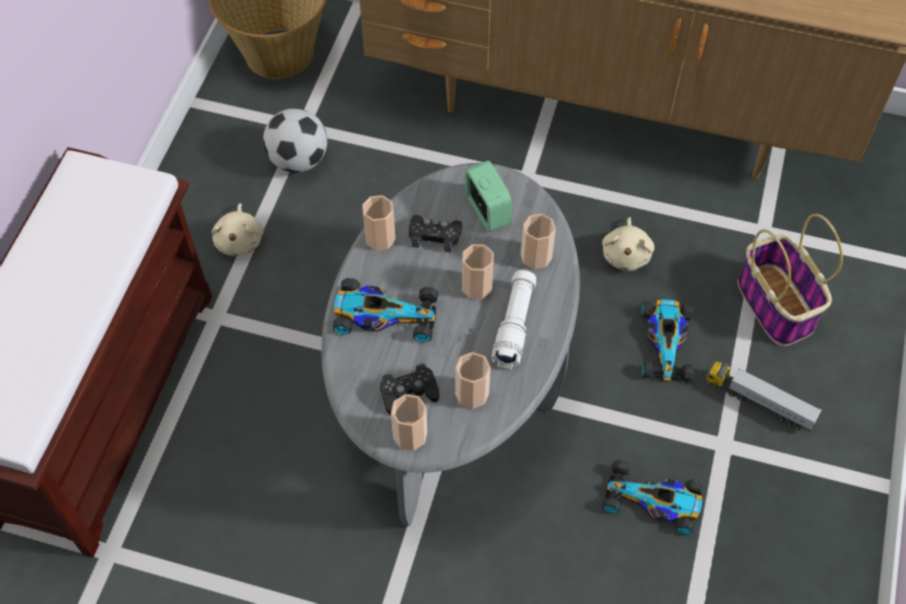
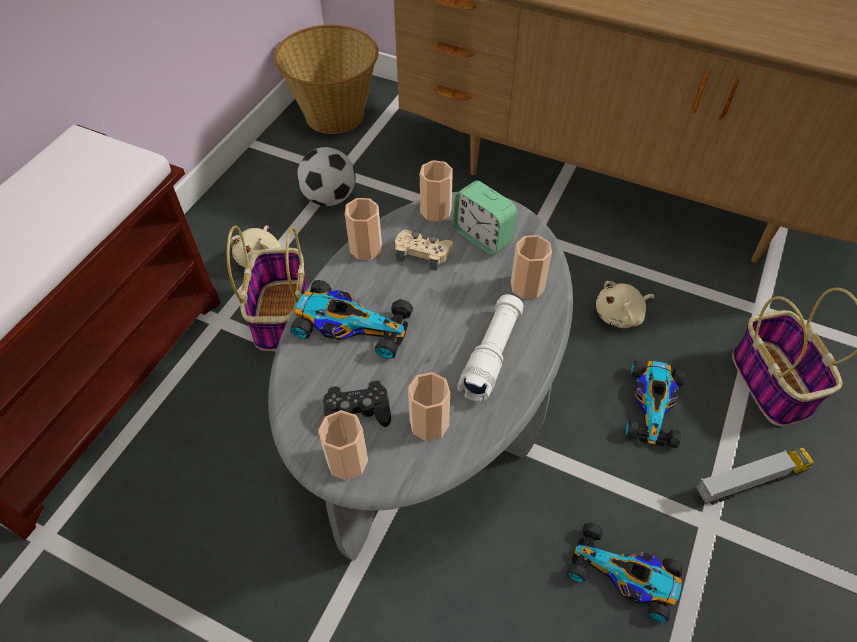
camera: 10 degrees right, 5 degrees down
black game controller [409,215,462,253] -> beige game controller [395,230,453,271]
cup [462,244,494,299] -> cup moved to [420,160,453,222]
alarm clock [465,160,512,232] -> alarm clock turned 150 degrees clockwise [453,181,517,255]
beige plush toy [602,217,654,271] -> beige plush toy turned 45 degrees clockwise [596,281,654,328]
toy truck [705,362,822,431] -> toy truck turned 120 degrees clockwise [695,447,814,505]
none -> basket [227,226,308,351]

